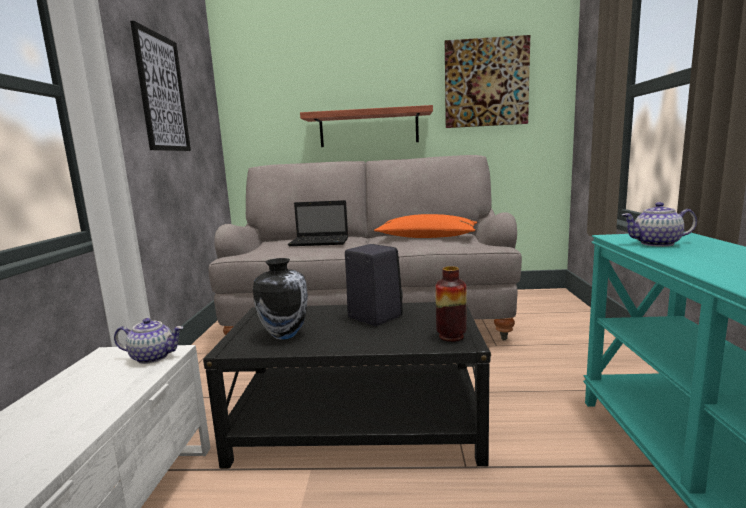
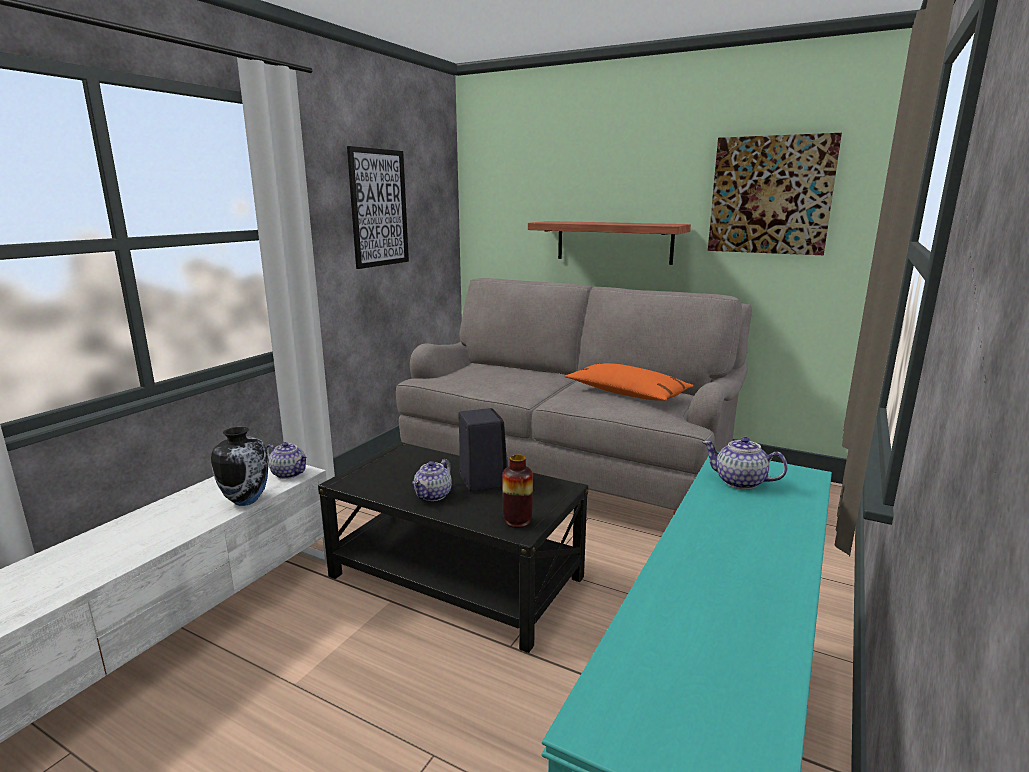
camera: 25 degrees right, 5 degrees up
vase [253,258,308,340] -> vase moved to [211,427,269,506]
laptop [288,200,348,246] -> none
none -> teapot [412,459,452,501]

